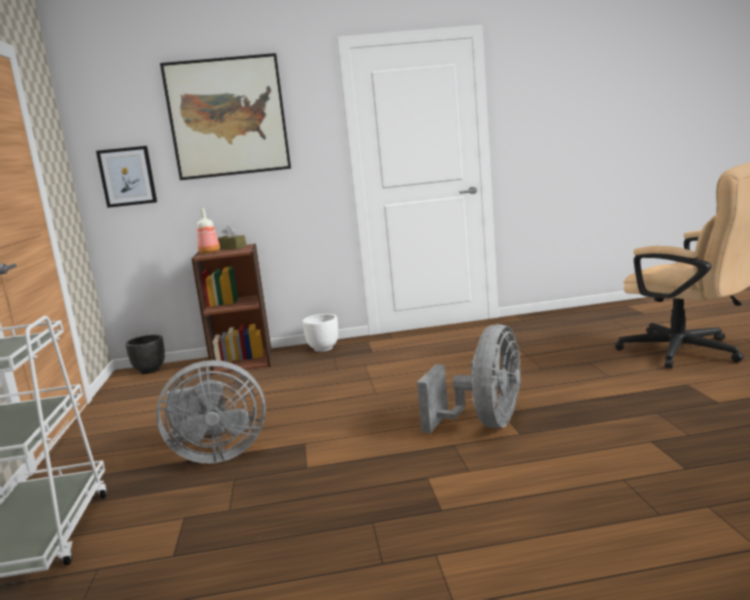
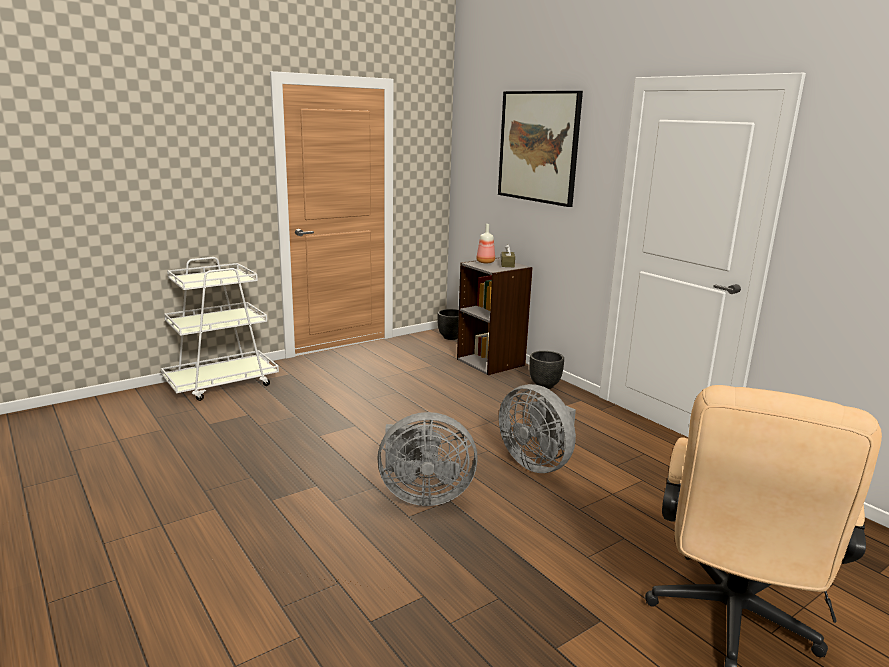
camera: 60 degrees right, 5 degrees up
picture [96,146,157,208] -> none
grey fan [156,360,266,463] -> grey fan moved to [499,384,576,473]
brown bookcase [192,243,272,375] -> grey bookcase [457,258,533,375]
white planter [303,314,338,352] -> black planter [529,351,564,389]

